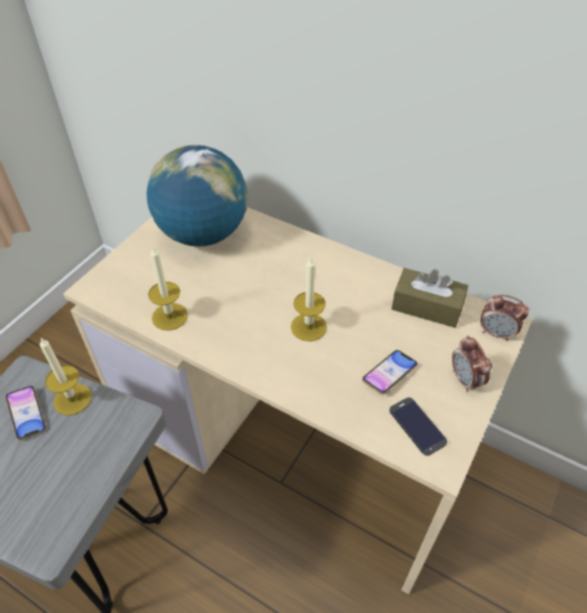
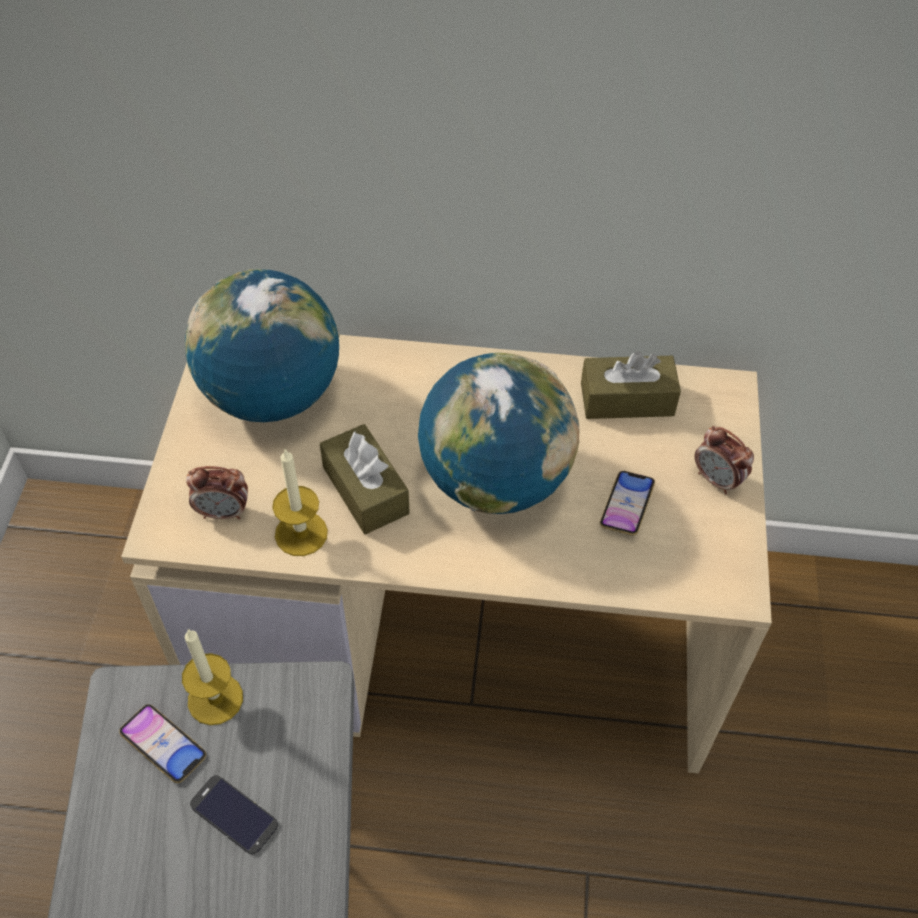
camera: 25 degrees left, 5 degrees up
candle [291,258,327,342] -> globe [418,353,580,514]
phone [389,397,447,456] -> phone moved to [190,775,278,855]
alarm clock [481,295,529,341] -> alarm clock moved to [186,466,248,519]
none -> brown tissue box [320,424,410,534]

